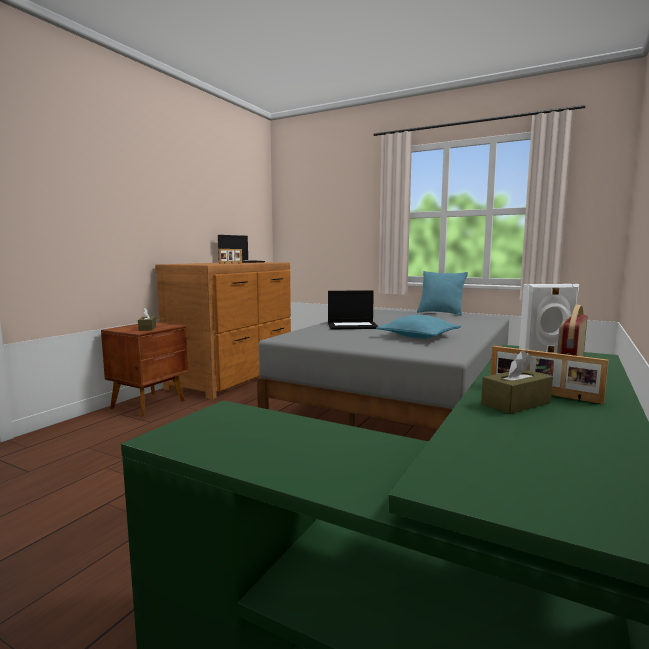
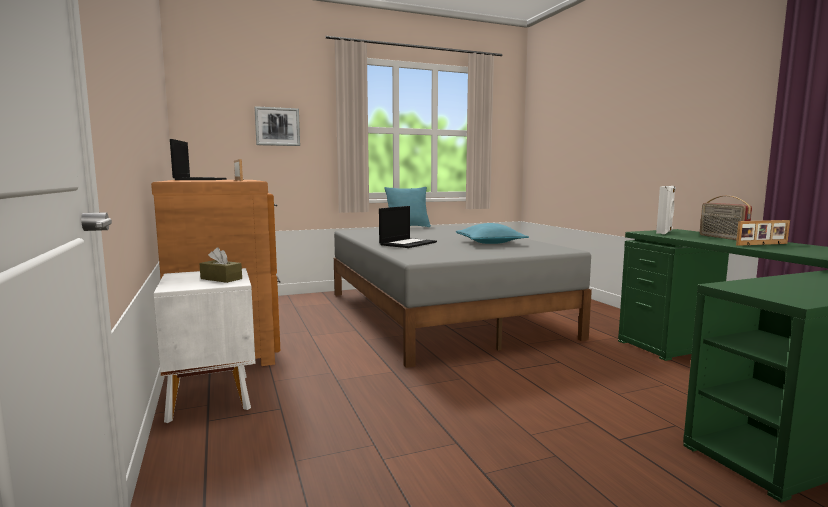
camera: 50 degrees left, 0 degrees up
brown nightstand [101,322,189,417] -> white nightstand [154,268,255,423]
brown tissue box [481,350,553,414] -> none
none -> picture [255,106,300,146]

